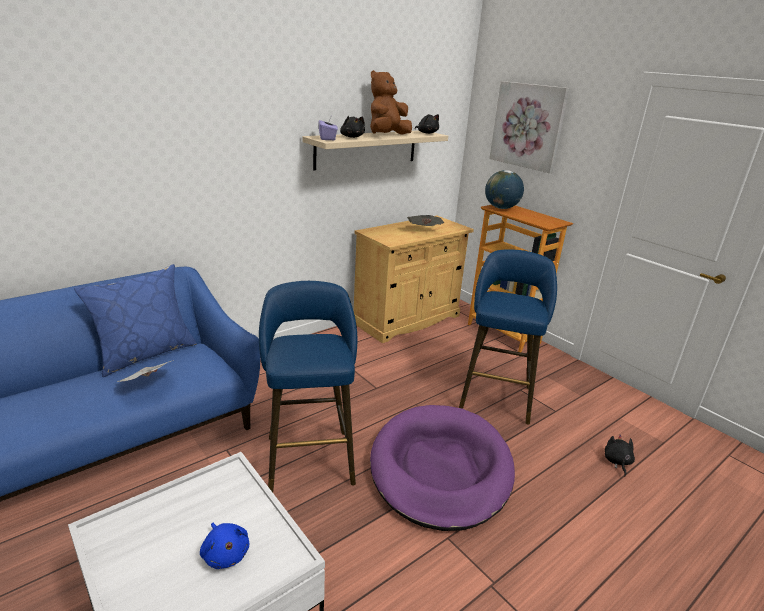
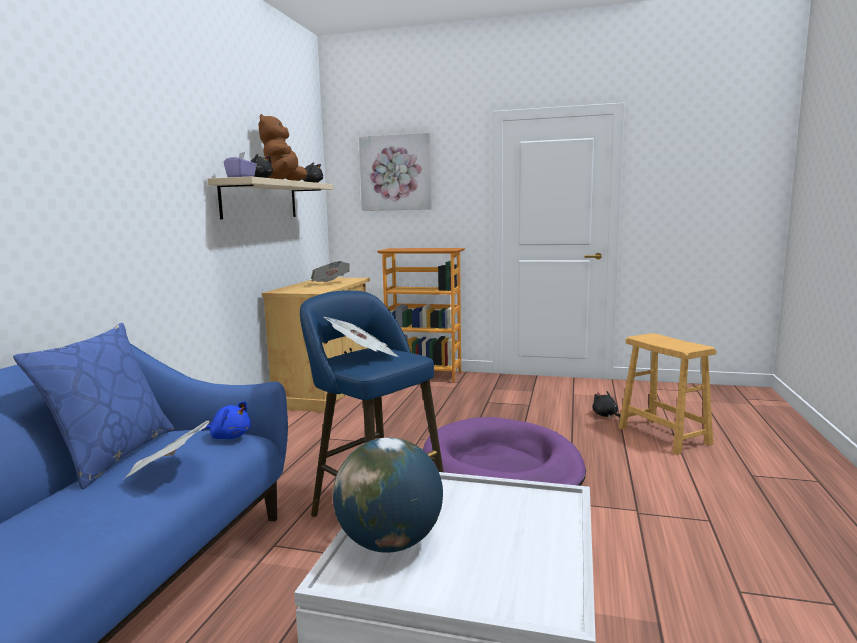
camera: 35 degrees left, 15 degrees down
blue plush toy [200,523,249,569] -> blue plush toy moved to [202,401,251,439]
blue stool [459,249,557,425] -> none
globe [485,170,524,209] -> globe moved to [333,438,443,553]
none -> newspaper [324,317,399,357]
none -> brown stool [618,333,716,455]

